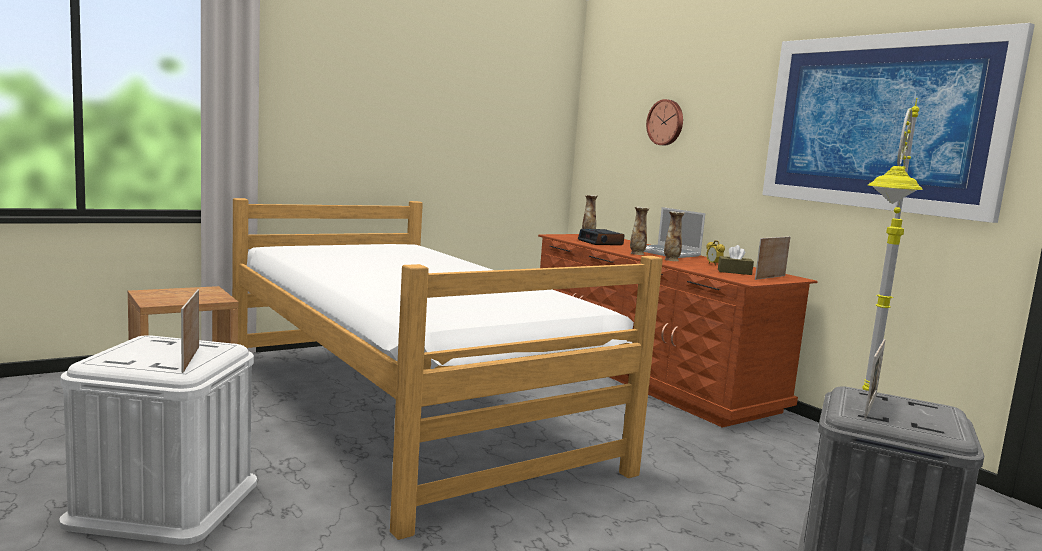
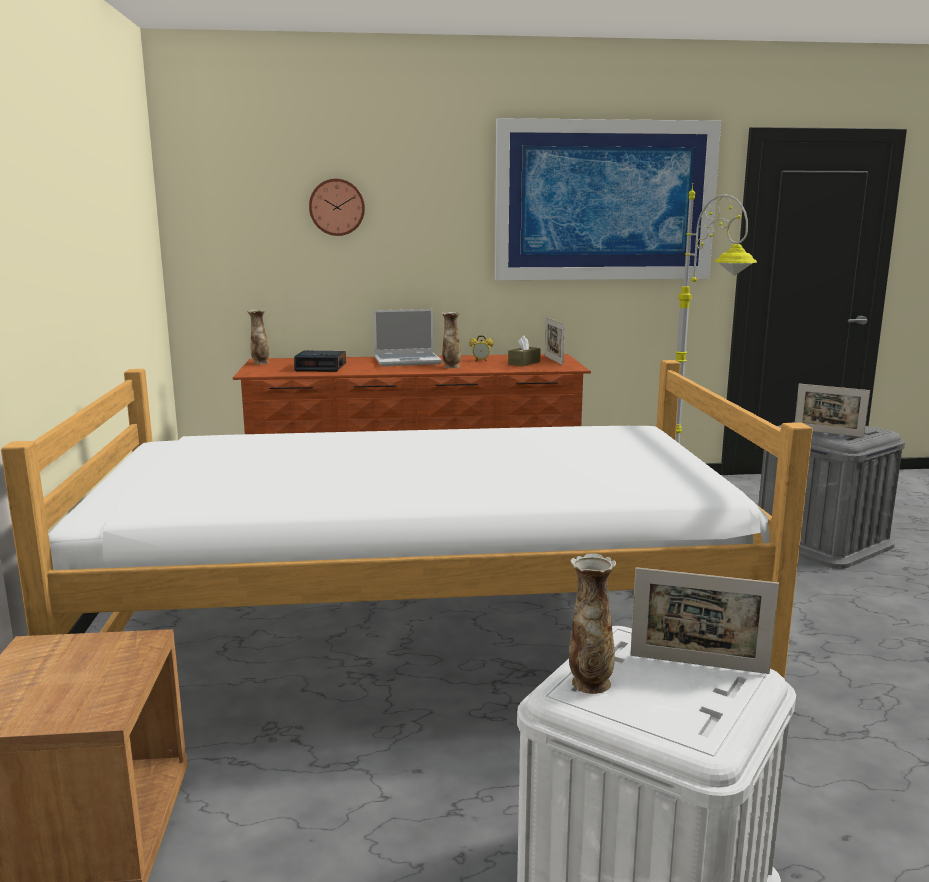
camera: 60 degrees left, 5 degrees up
vase [630,207,650,255] -> vase moved to [569,553,616,694]
picture frame [864,339,885,419] -> picture frame turned 150 degrees clockwise [795,384,870,437]

